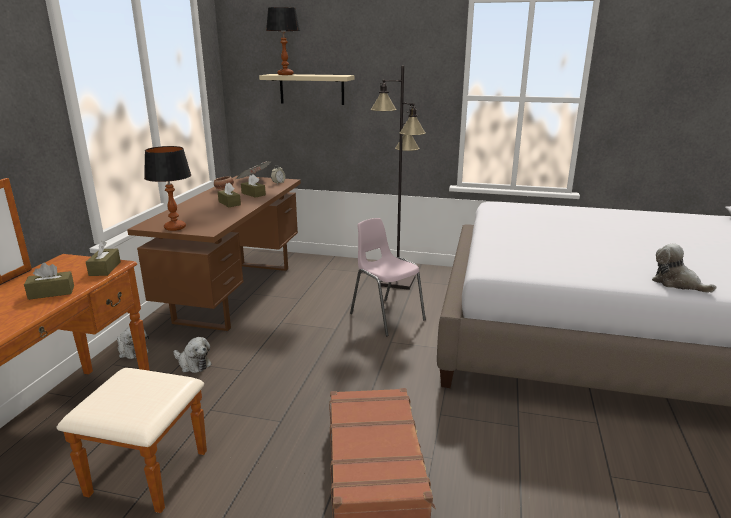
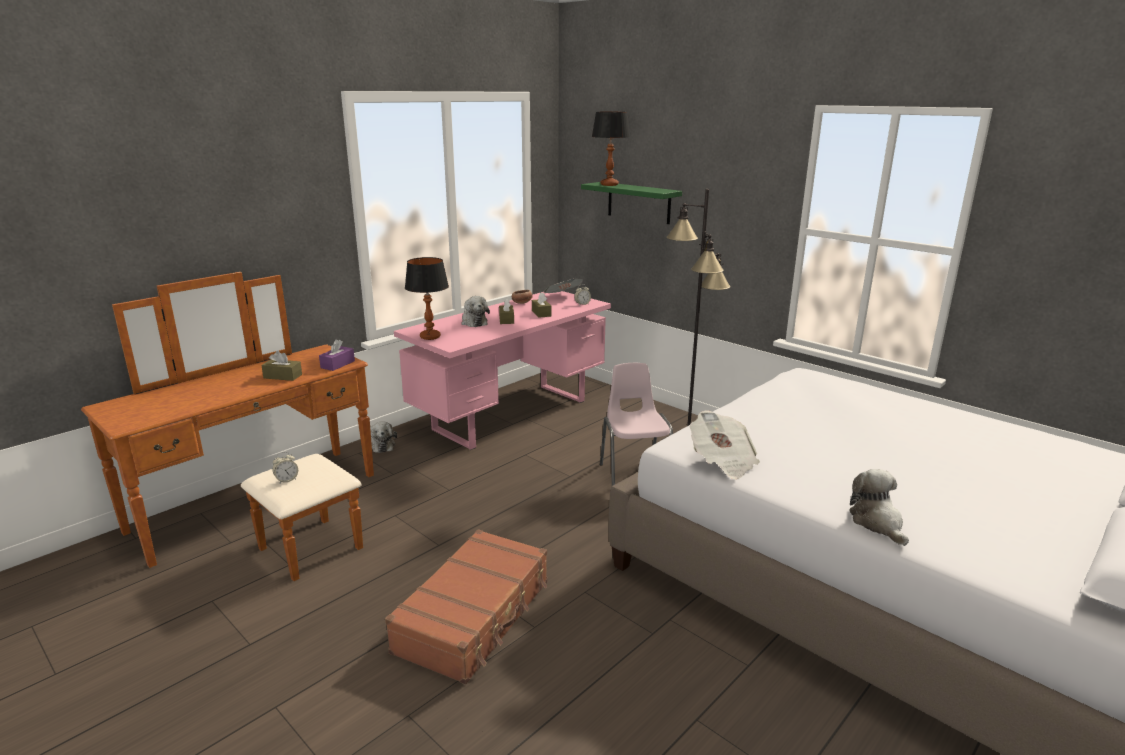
camera: 30 degrees right, 0 degrees up
brown tissue box [86,241,121,276] -> purple tissue box [319,339,355,371]
brown desk [127,176,301,332] -> pink desk [394,291,611,450]
plush toy [174,337,212,373] -> plush toy moved to [462,296,490,327]
beige shelf [259,74,354,105] -> green shelf [581,182,682,224]
none -> alarm clock [272,452,298,483]
none -> newspaper [689,411,760,480]

